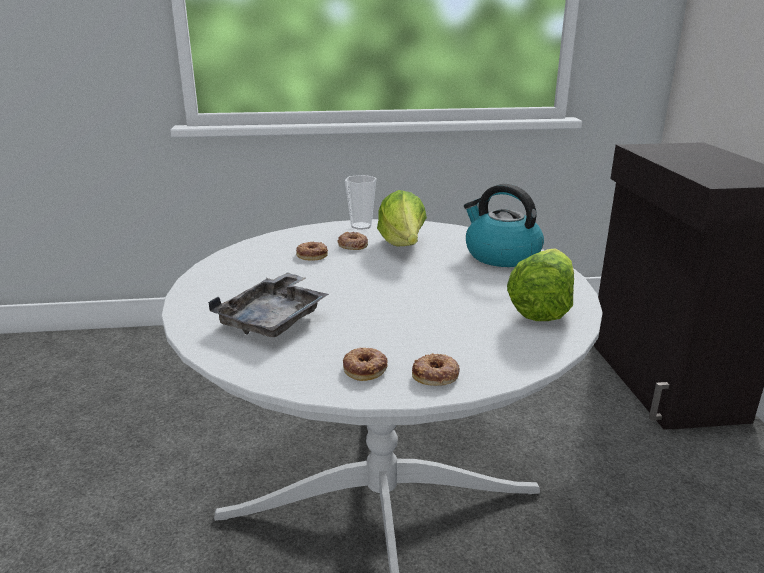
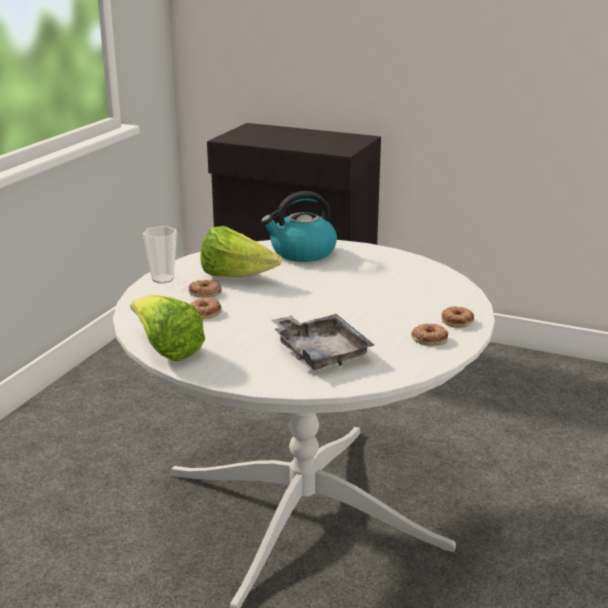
camera: 60 degrees left, 0 degrees up
lettuce [507,248,574,321] -> lettuce moved to [130,295,205,361]

